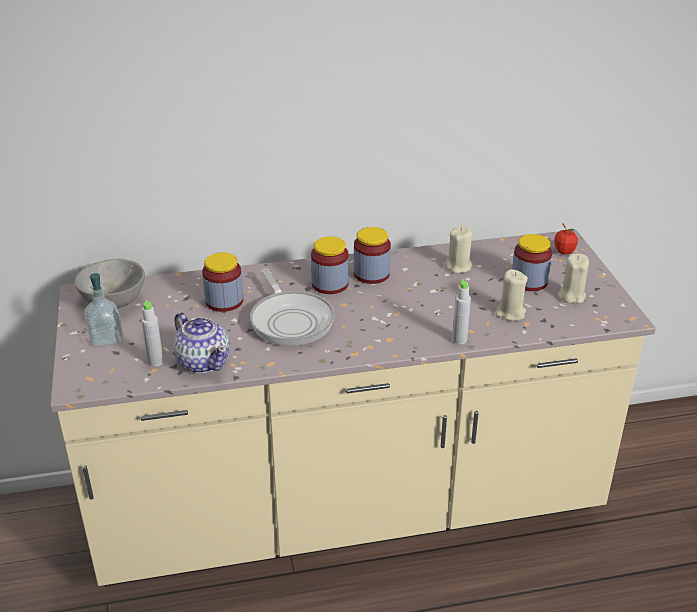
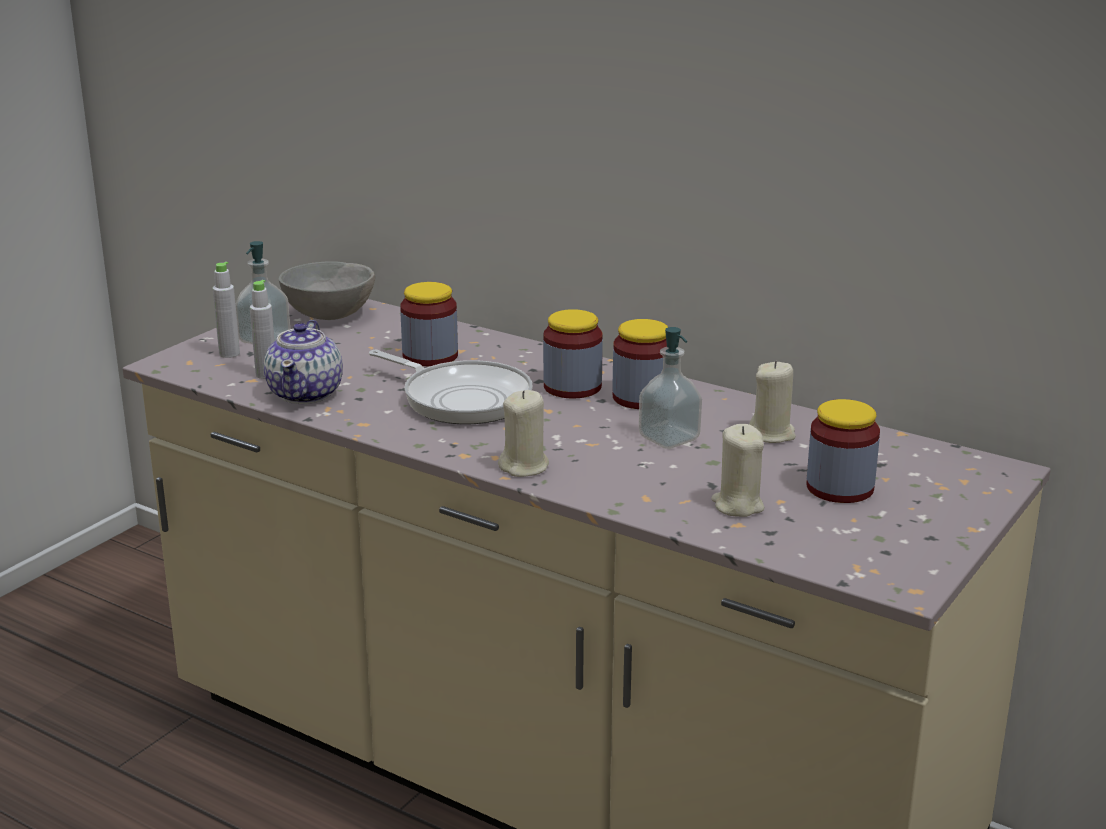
camera: 45 degrees right, 10 degrees down
frying pan [250,268,334,346] -> frying pan turned 75 degrees counterclockwise [369,350,533,425]
grey bottle [452,279,471,345] -> grey bottle moved to [213,262,240,358]
apple [554,223,578,254] -> none
beige candle [558,253,589,303] -> beige candle moved to [498,390,549,477]
none -> soap dispenser [639,327,702,449]

